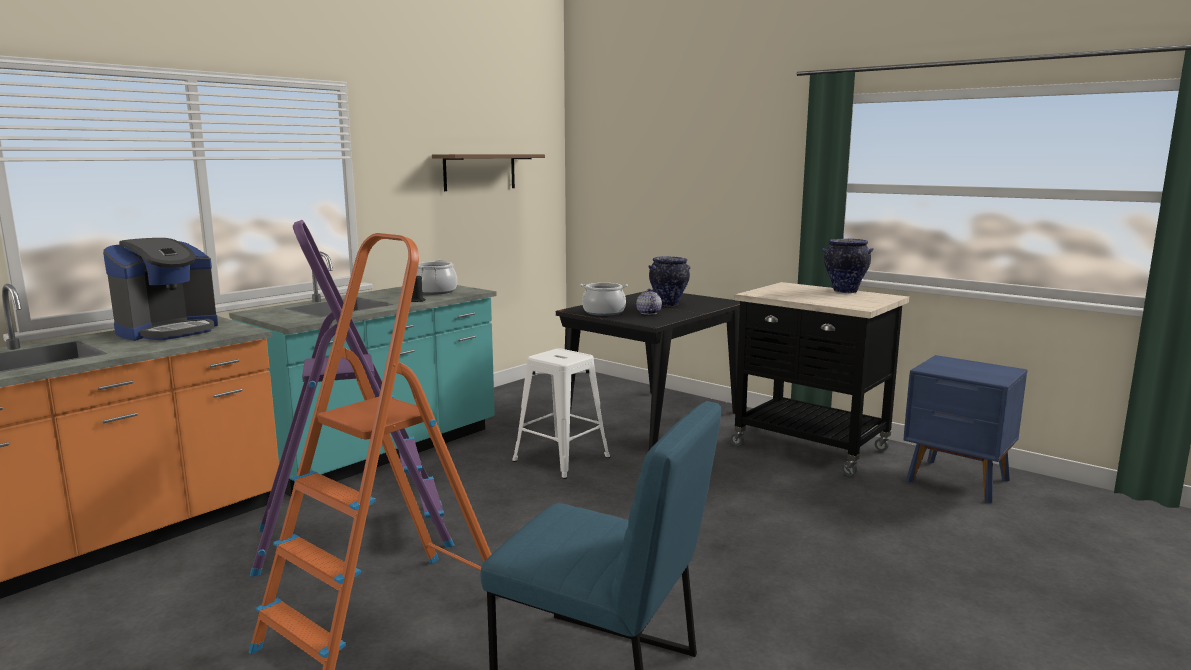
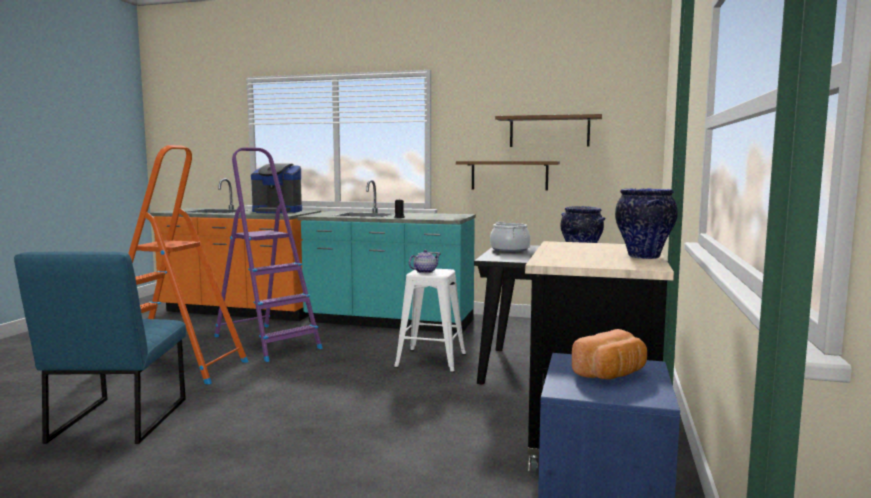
camera: 65 degrees right, 5 degrees down
cooking pot [416,260,457,295] -> none
teapot [636,288,662,315] -> teapot moved to [409,250,441,273]
none -> brown shelf [456,161,560,191]
none -> bread [572,329,647,379]

